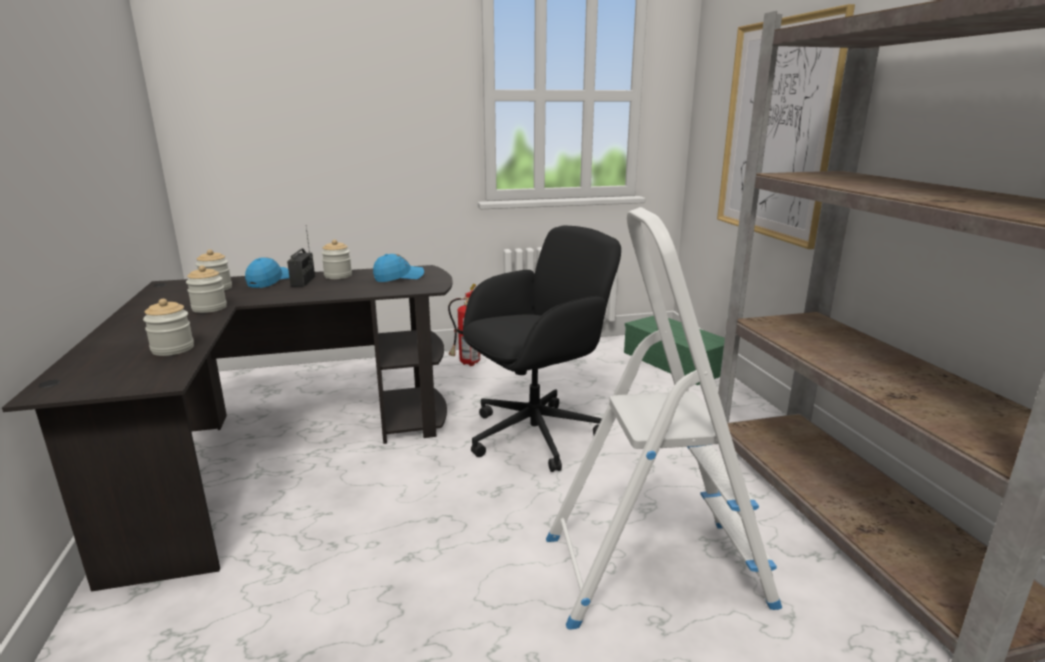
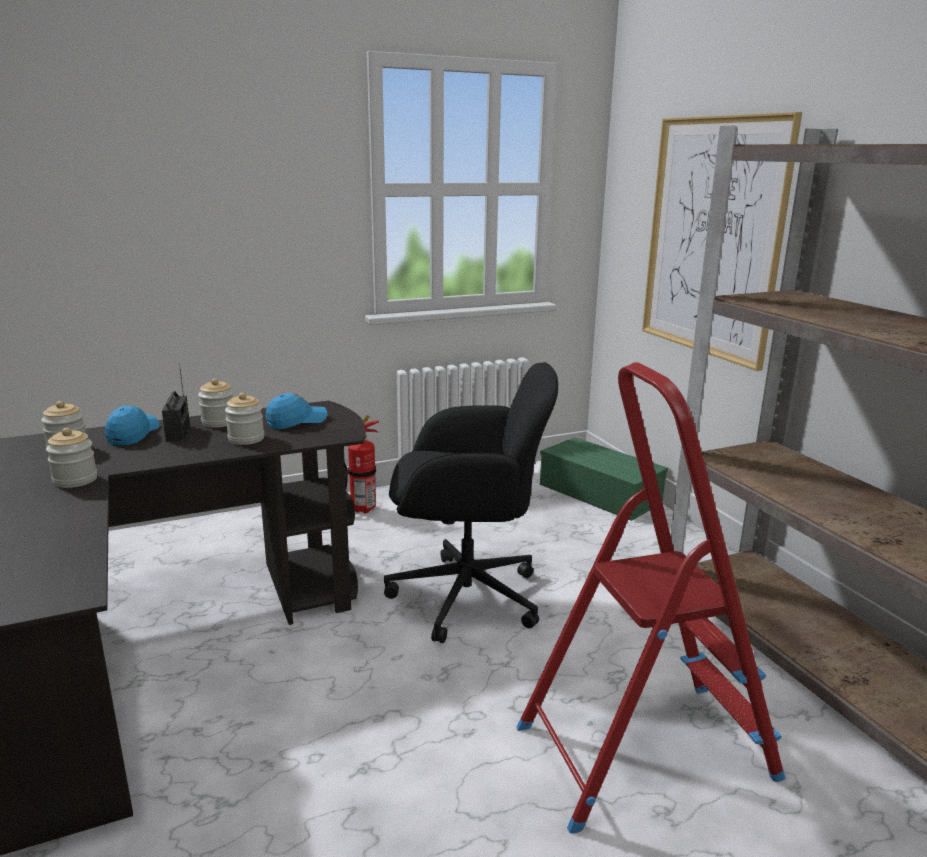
camera: 10 degrees left, 0 degrees up
jar [143,299,194,356] -> jar moved to [225,393,264,445]
black office chair [463,225,621,472] -> black office chair turned 45 degrees clockwise [384,362,558,643]
white step ladder [546,207,782,629] -> red step ladder [516,362,785,834]

